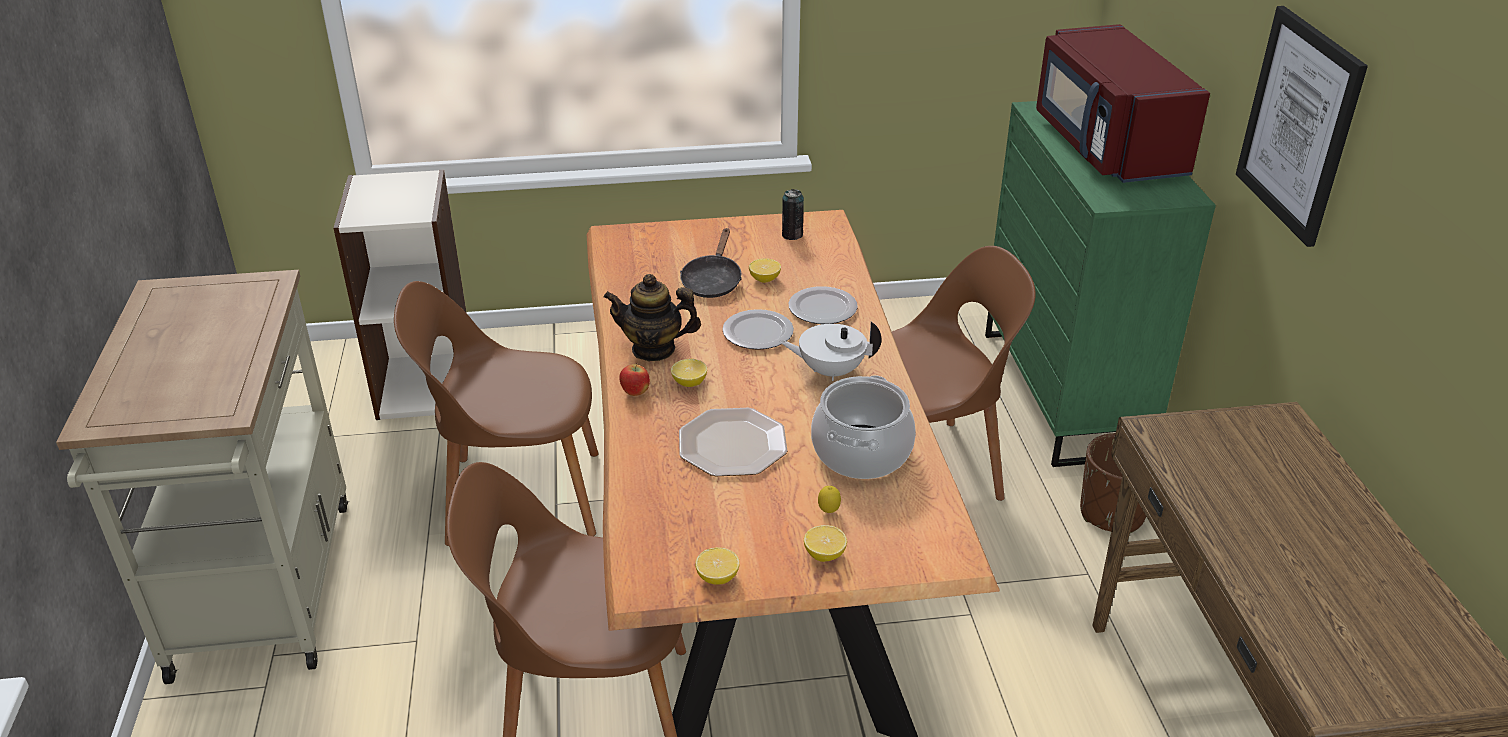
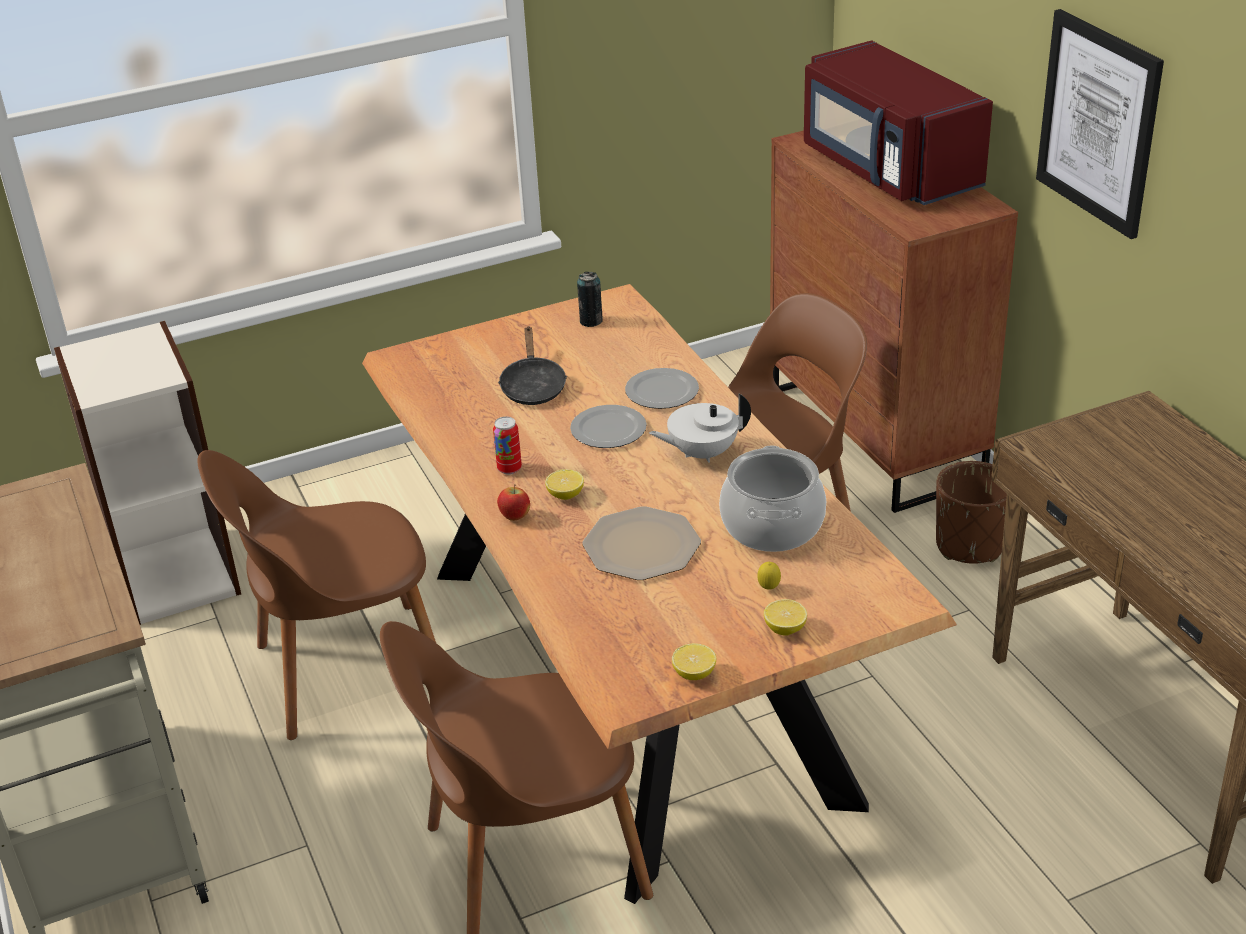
camera: 15 degrees left, 0 degrees up
teapot [603,274,701,361] -> can [493,416,522,475]
lemon [749,258,781,283] -> none
green dresser [985,101,1216,467] -> brown dresser [770,131,1018,513]

